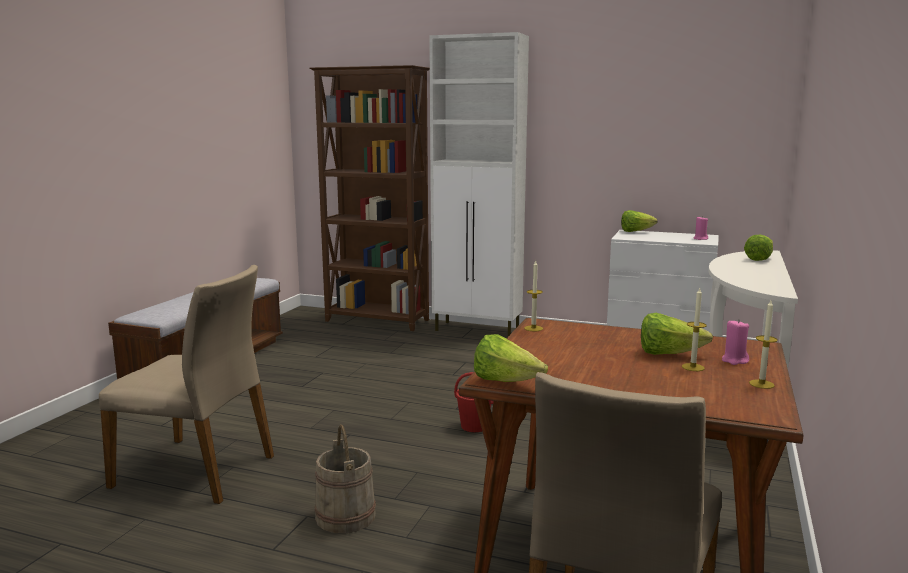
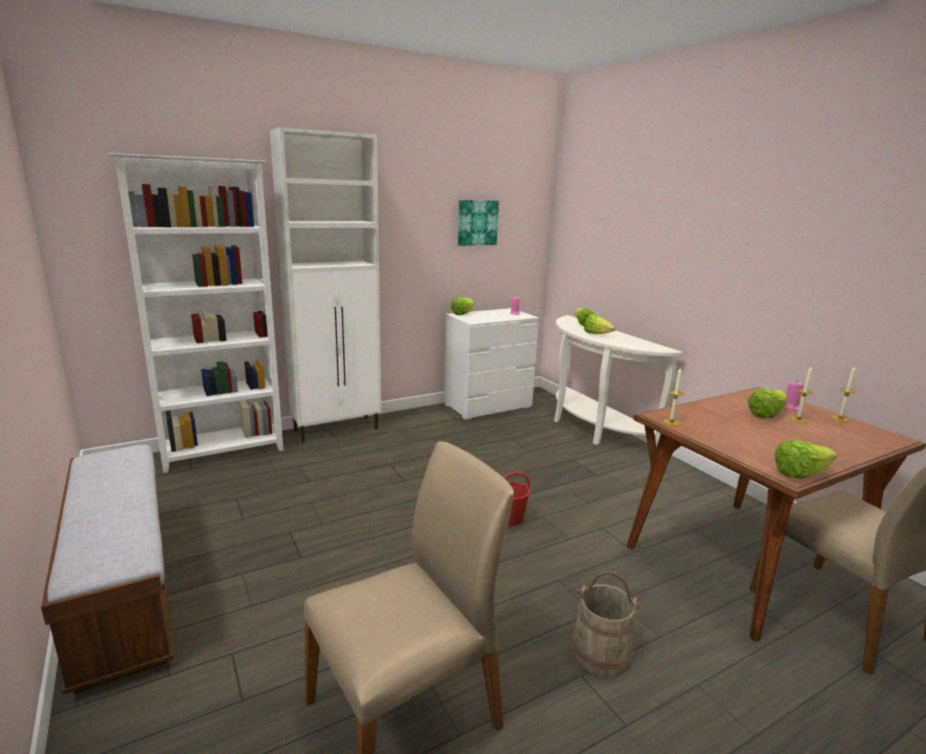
camera: 50 degrees left, 5 degrees up
brown bookcase [309,65,430,331] -> white bookcase [108,153,283,473]
none -> picture [458,200,499,246]
none -> lettuce [584,314,616,334]

